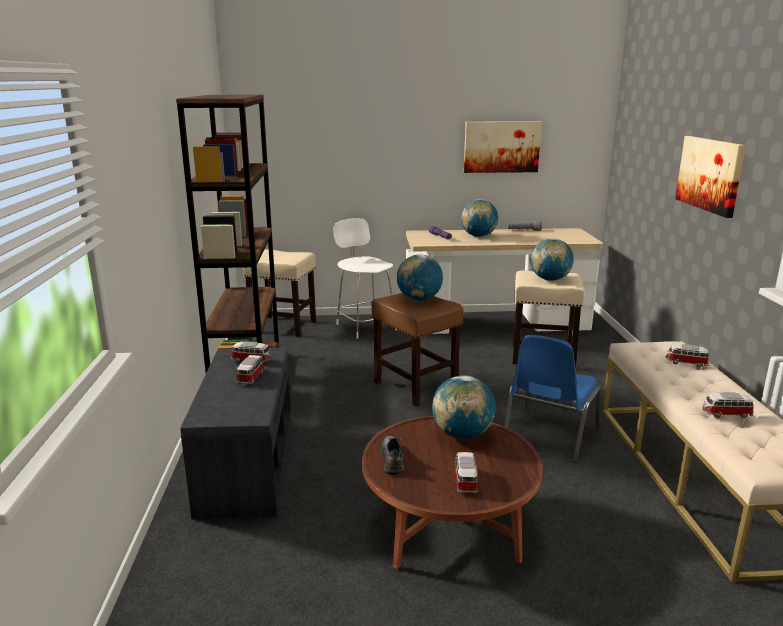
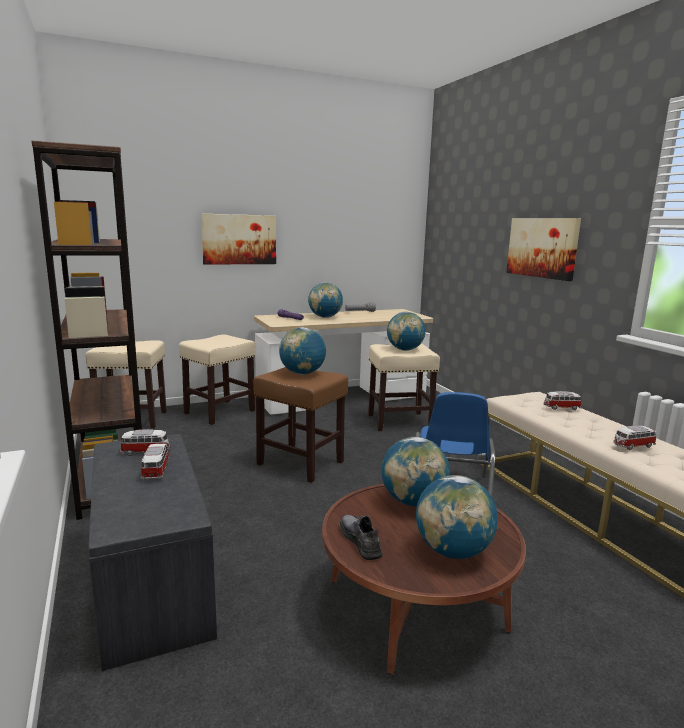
camera: 20 degrees left, 5 degrees down
white chair [333,218,397,339] -> beige stool [179,334,256,425]
toy car [455,452,478,494] -> globe [416,475,498,559]
picture [464,121,542,173] -> picture moved to [201,213,276,265]

